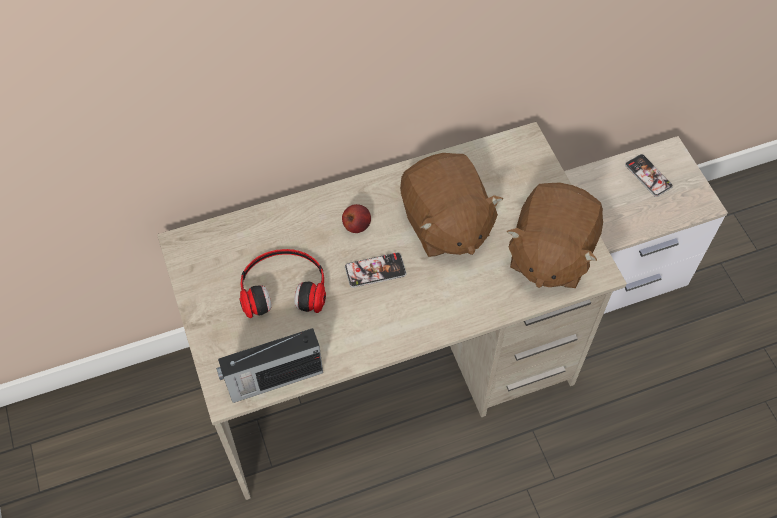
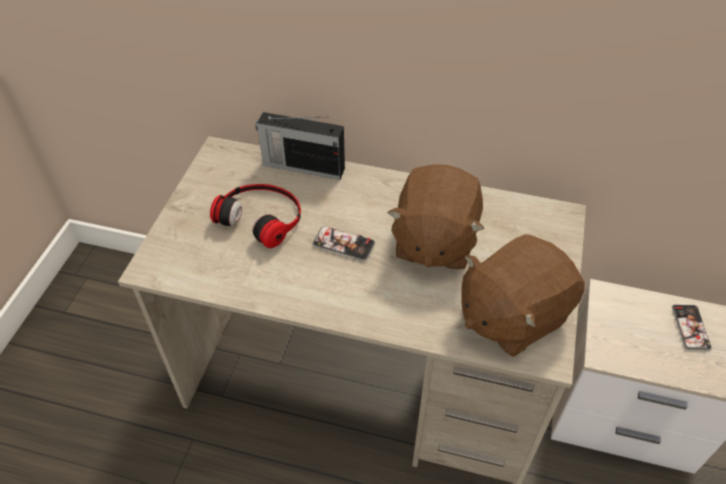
camera: 35 degrees right, 10 degrees down
radio [216,328,323,403] -> radio moved to [255,112,345,180]
apple [342,204,371,233] -> none

